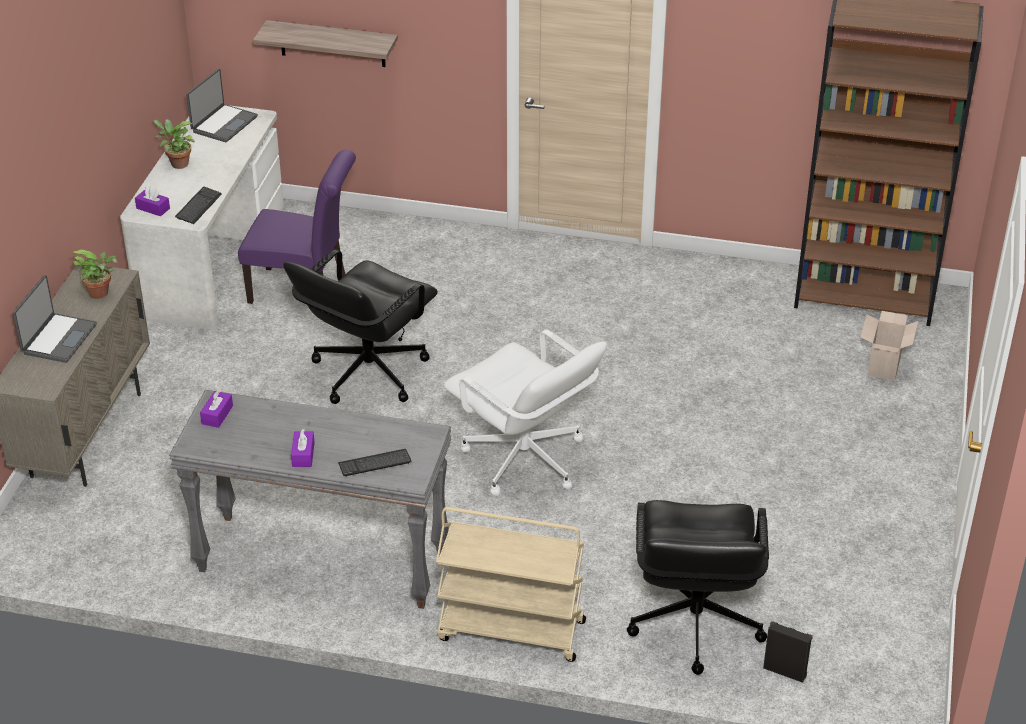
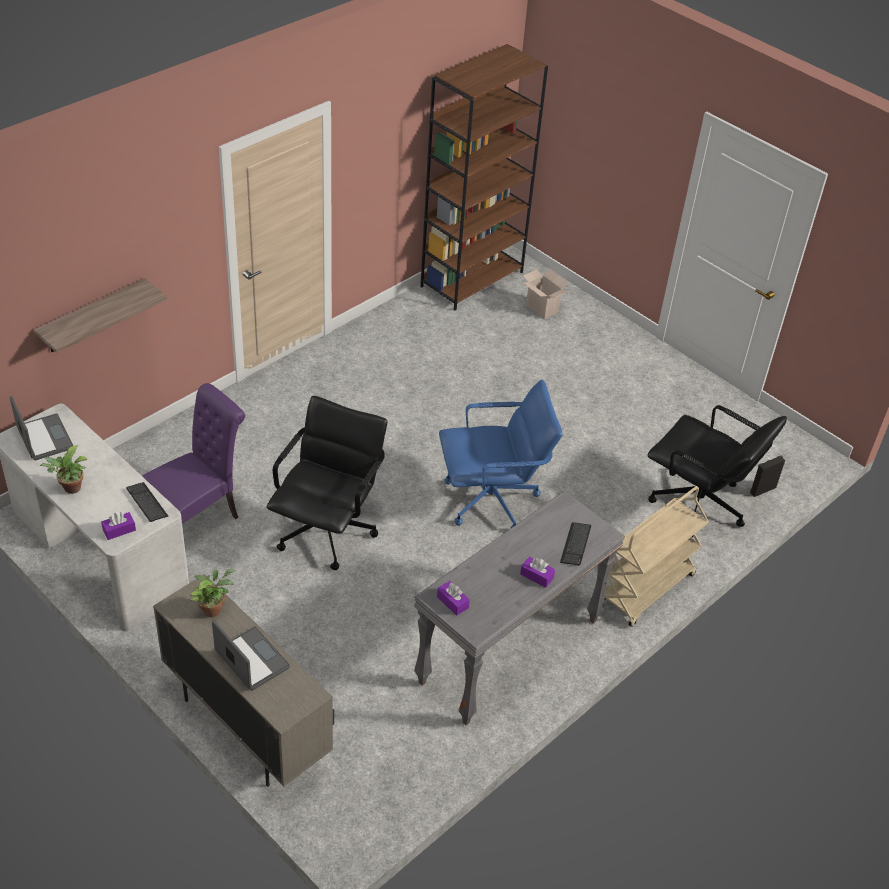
camera: 60 degrees left, 5 degrees up
black office chair [283,250,438,404] -> black office chair turned 135 degrees counterclockwise [266,396,387,570]
white office chair [444,329,607,496] -> blue office chair [439,380,562,528]

